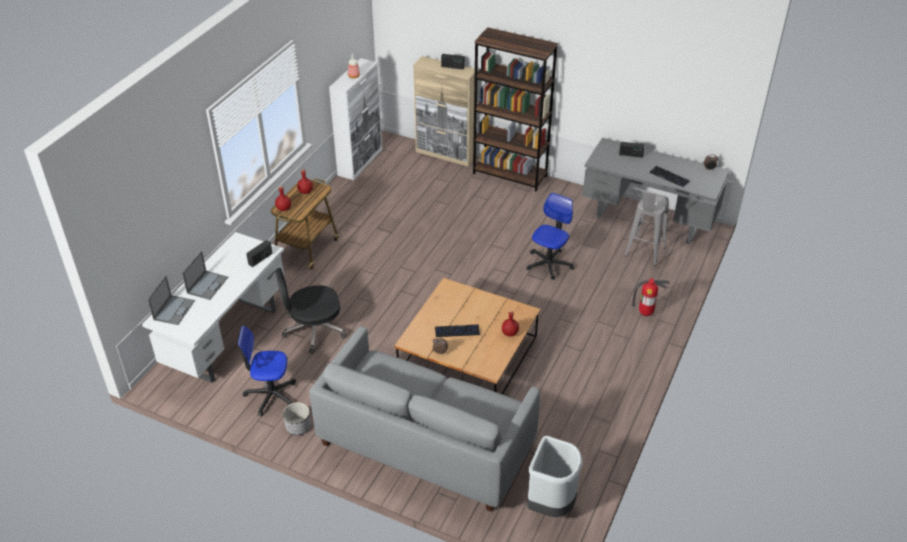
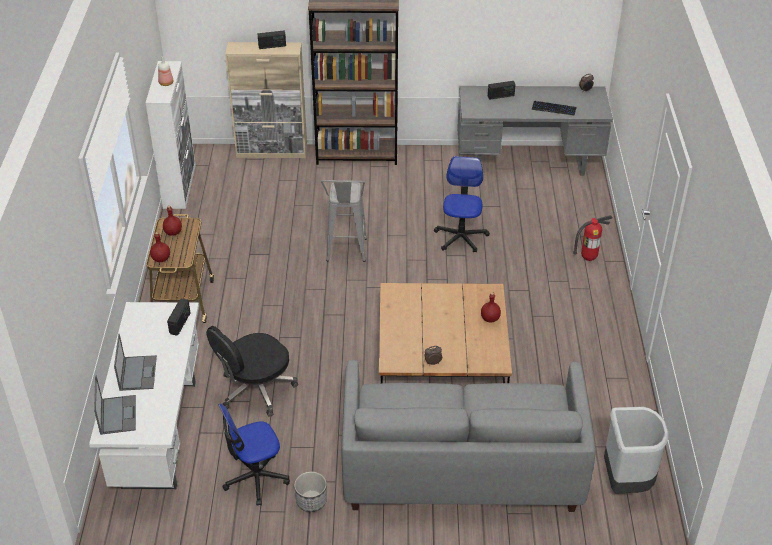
camera: 25 degrees left, 0 degrees up
keyboard [435,324,480,337] -> none
grey stool [625,187,669,266] -> grey stool moved to [321,180,367,262]

